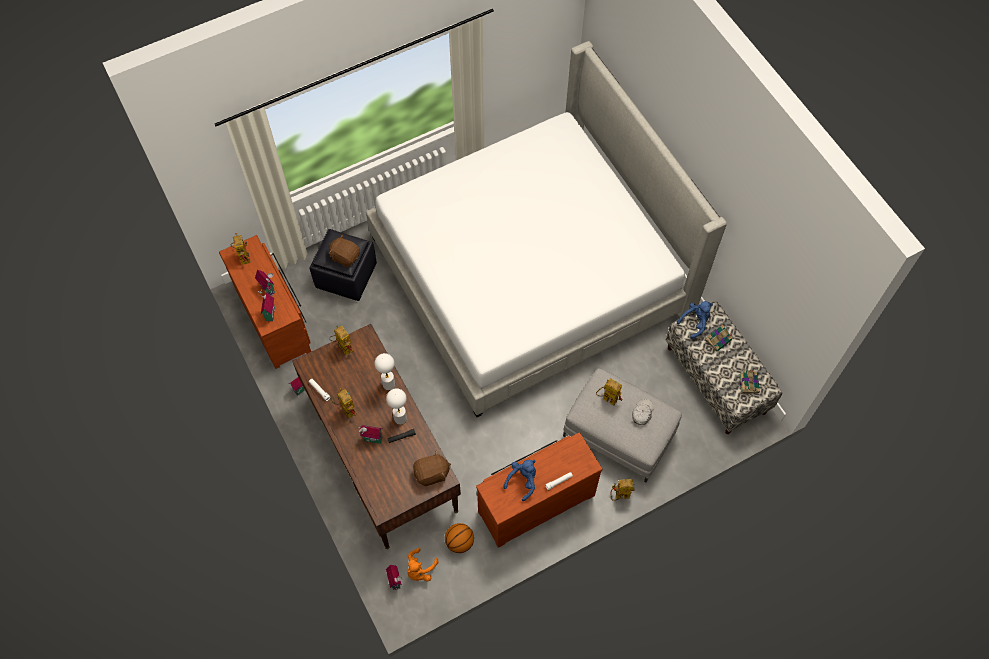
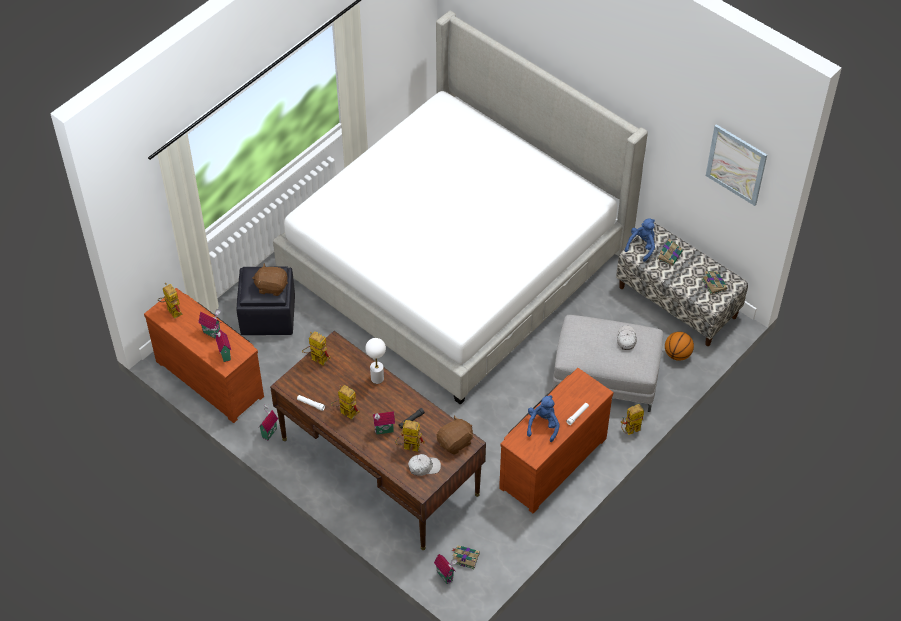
camera: 20 degrees left, 10 degrees down
white table lamp [386,388,407,425] -> none
orange plush toy [407,548,439,582] -> book [452,545,480,569]
basketball [445,523,474,553] -> basketball moved to [665,332,694,361]
toy robot [596,379,623,405] -> toy robot moved to [395,420,425,452]
none -> white cap [408,454,441,476]
none -> picture [706,124,767,206]

